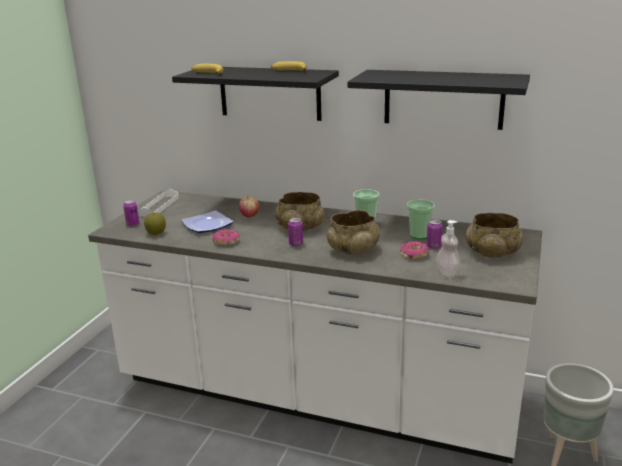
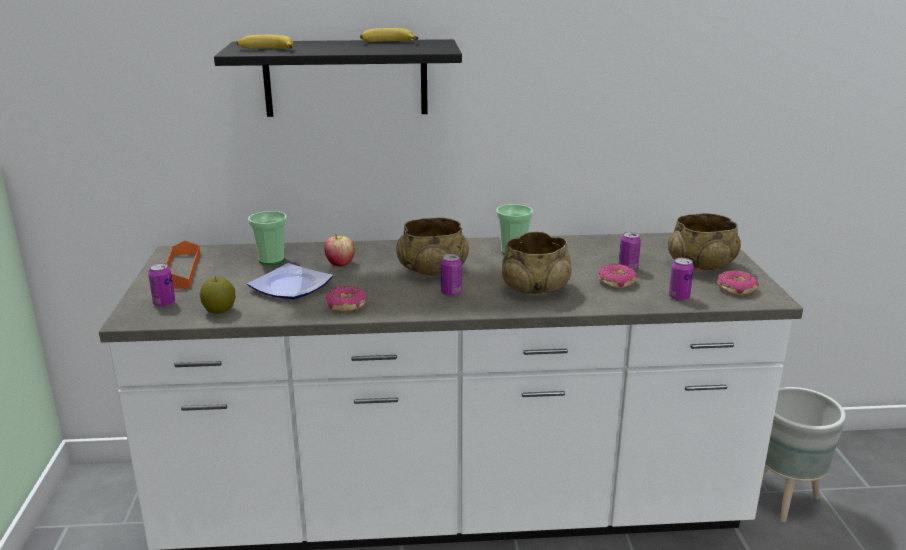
camera: 25 degrees left, 0 degrees up
white tray [138,188,179,217] -> orange tray [166,241,200,289]
black shelf [347,70,530,130] -> none
cup [407,200,435,239] -> cup moved to [248,211,287,265]
soap dispenser [436,220,461,277] -> can [669,258,694,301]
none -> donut [717,270,759,296]

